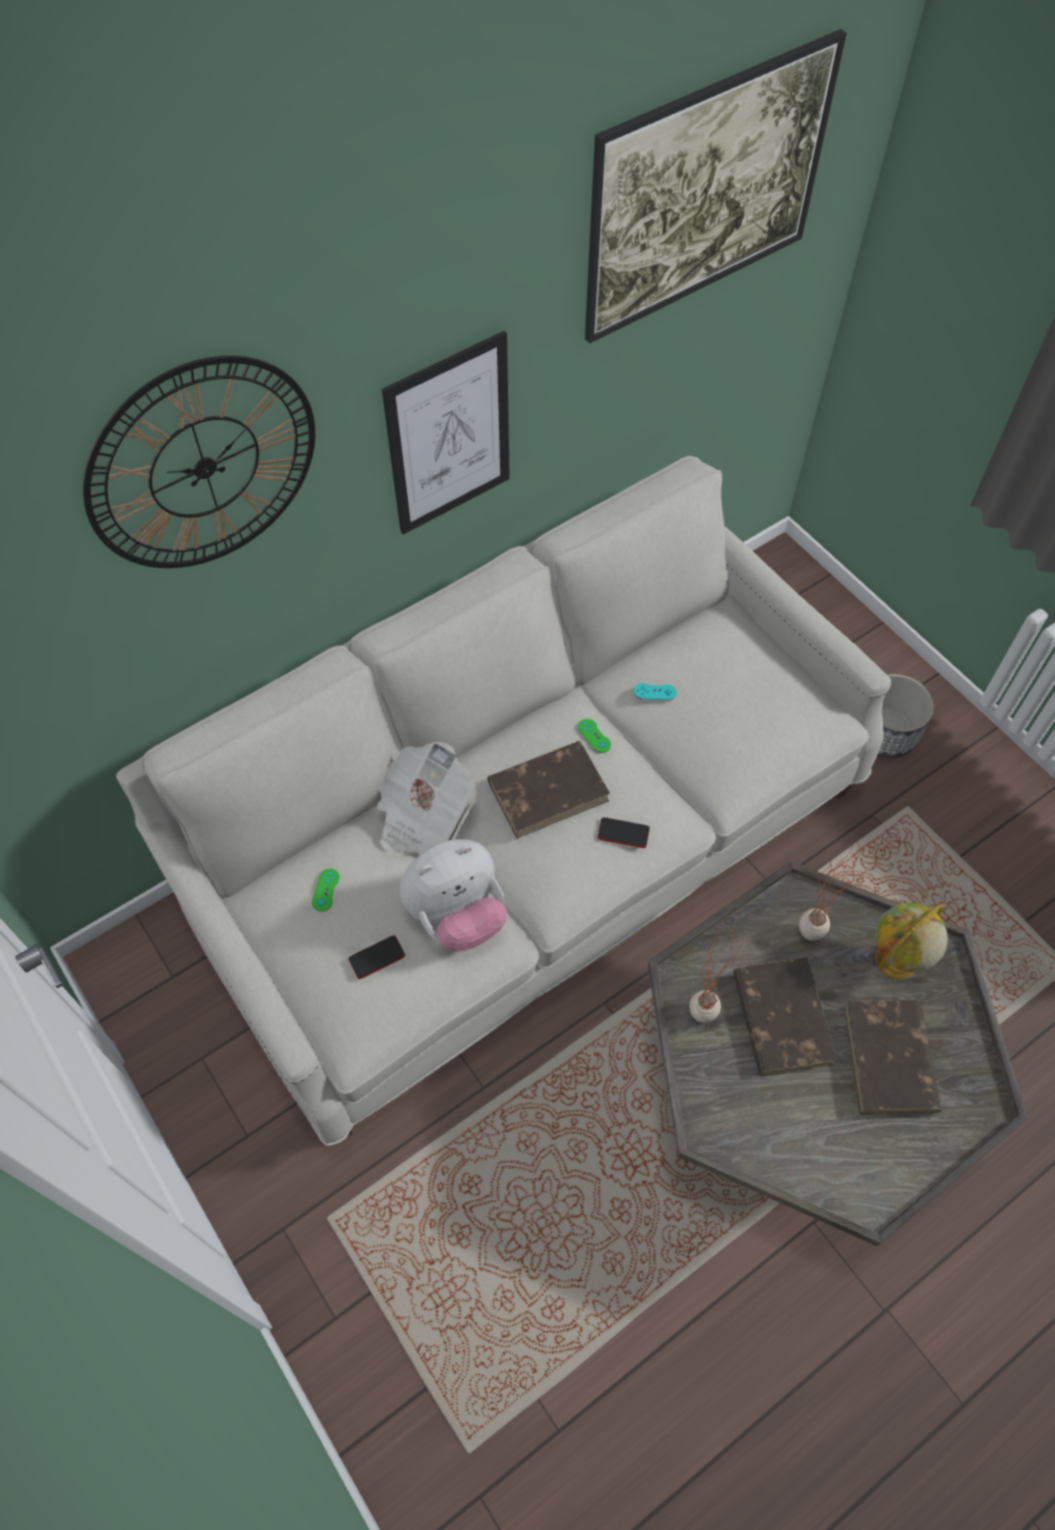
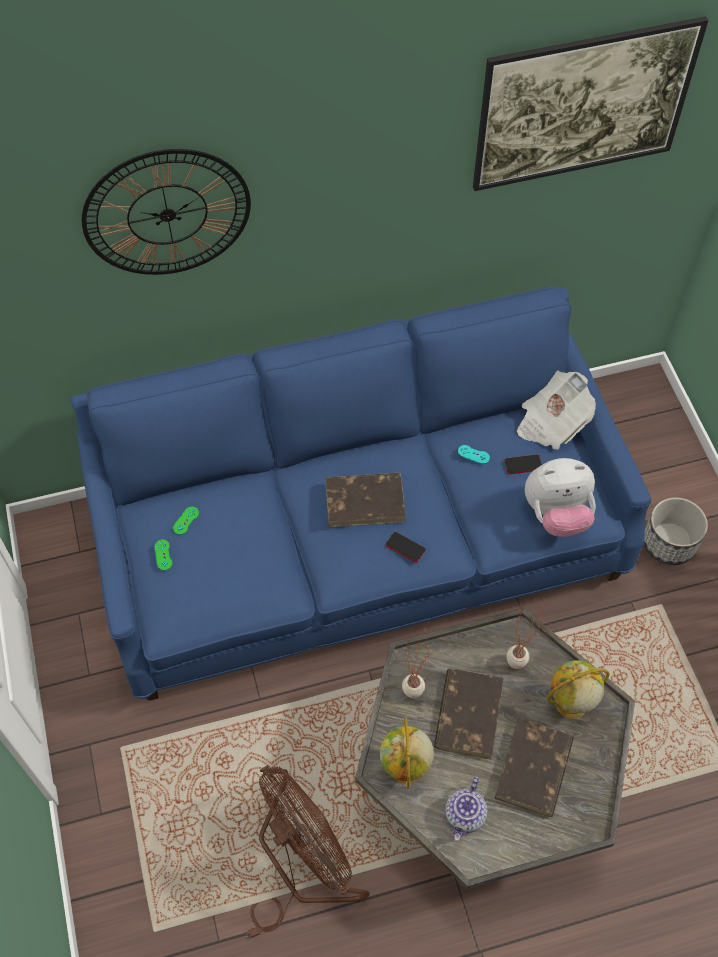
camera: 20 degrees right, 0 degrees up
white sofa [116,456,891,1146] -> blue sofa [71,287,652,701]
phone [348,935,405,979] -> phone moved to [504,454,542,474]
newspaper [377,742,477,854] -> newspaper moved to [517,370,596,450]
picture [382,331,509,535] -> none
plush toy [400,839,507,952] -> plush toy moved to [525,458,596,537]
green game controller [578,719,611,753] -> green game controller moved to [154,540,172,570]
none -> brown fan [247,765,370,938]
none -> globe [380,717,434,788]
none -> teapot [445,776,487,841]

